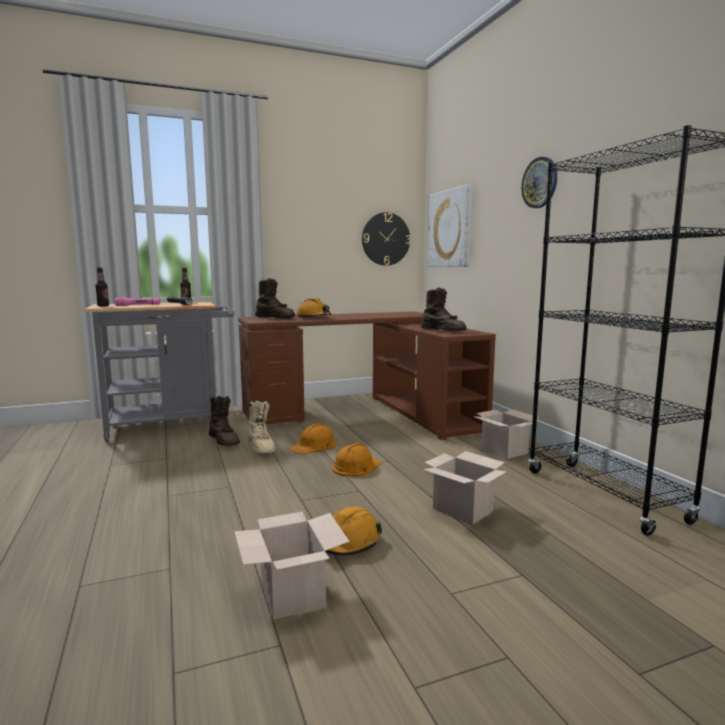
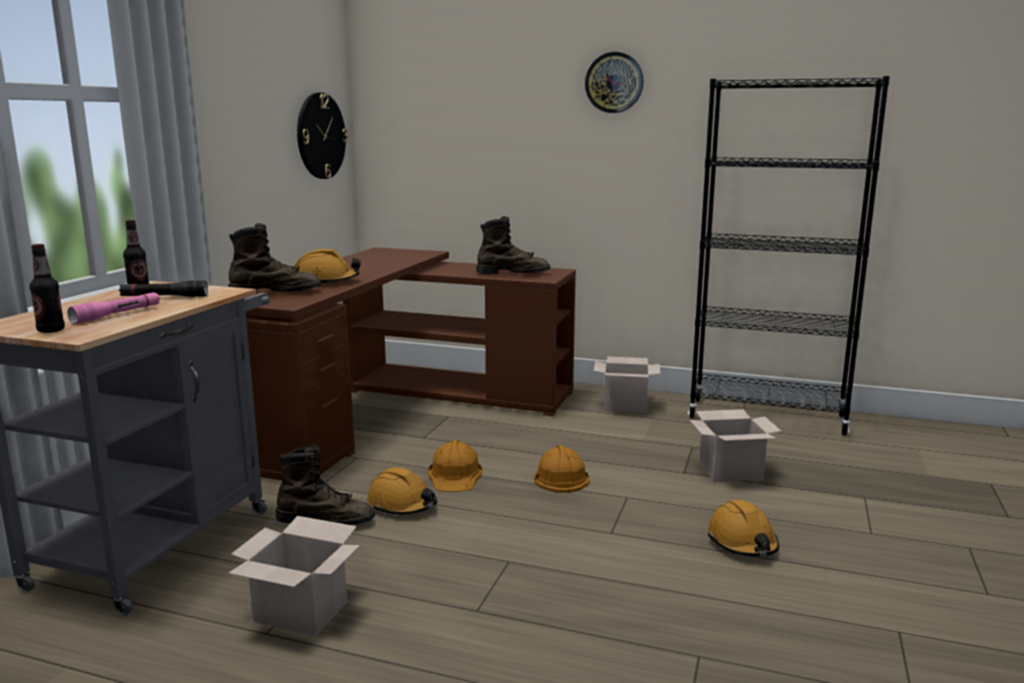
camera: 50 degrees left, 5 degrees up
cardboard box [234,512,350,620] -> cardboard box moved to [228,516,360,636]
beige boot [248,400,275,453] -> orange hard hat [367,468,437,515]
picture [428,184,472,267] -> none

